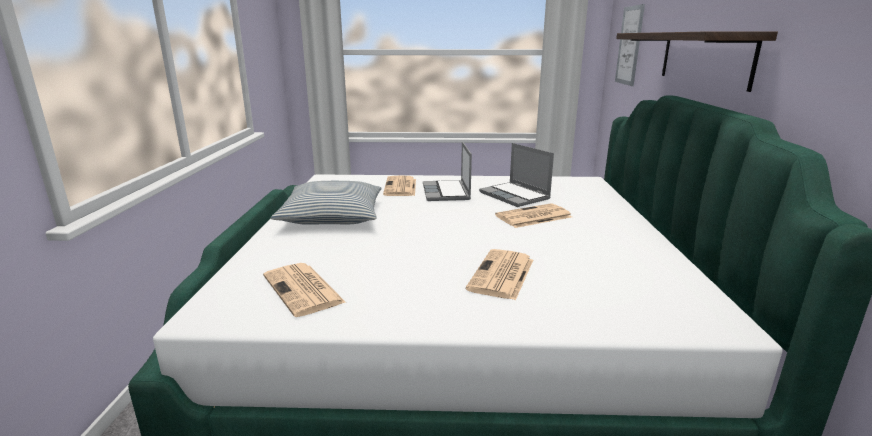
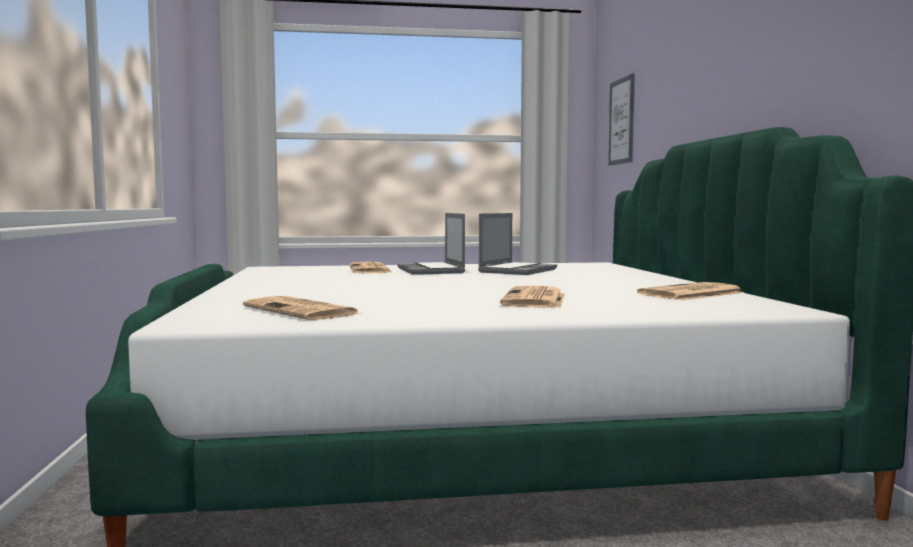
camera: 10 degrees left, 15 degrees down
pillow [271,181,381,225] -> none
laptop [479,143,554,207] -> laptop turned 105 degrees counterclockwise [478,213,557,275]
newspaper [495,203,572,228] -> newspaper moved to [637,282,744,300]
shelf [616,31,778,92] -> none

